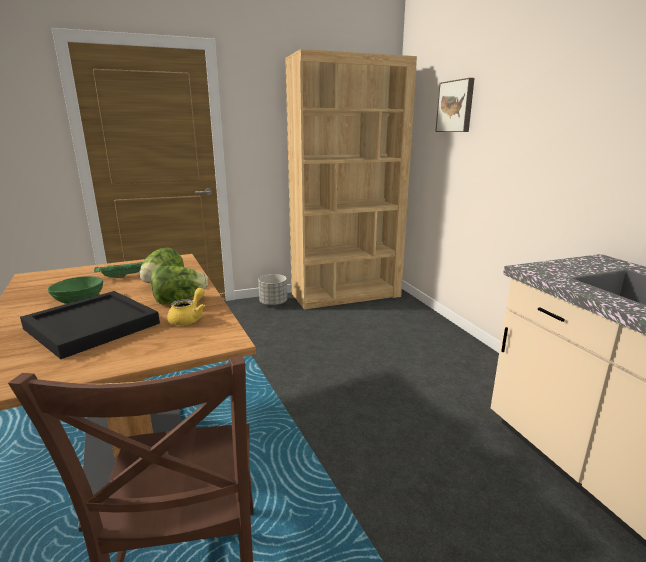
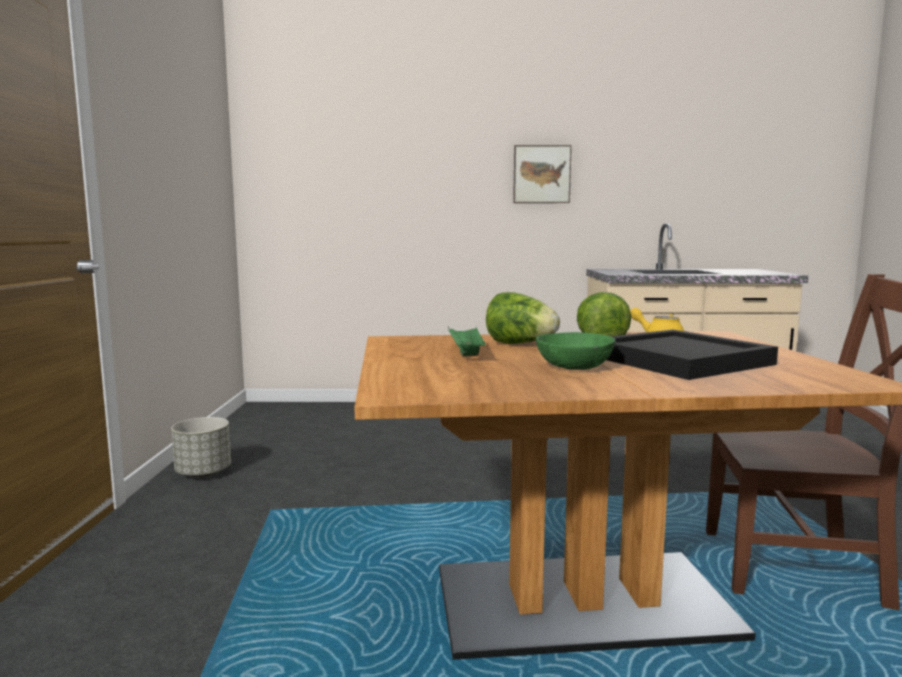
camera: 70 degrees left, 10 degrees down
brown bookcase [285,49,417,310] -> none
picture [435,78,475,132] -> picture moved to [513,145,572,203]

